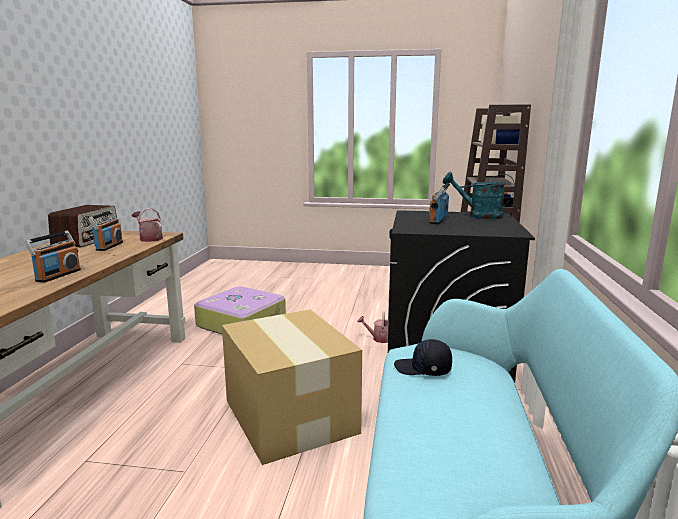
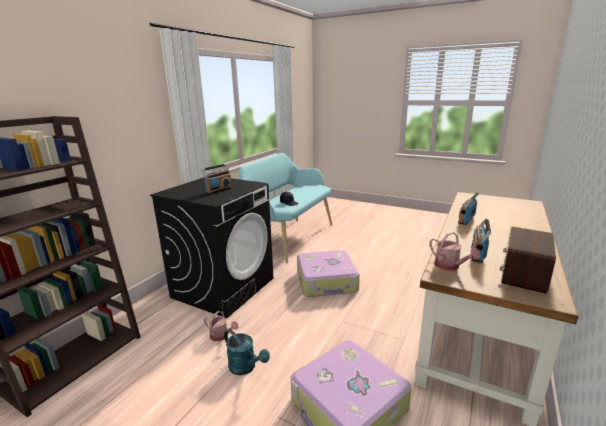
camera: 160 degrees left, 5 degrees up
cardboard box [222,309,362,465] -> suitcase [297,250,360,297]
turquoise watering can [443,172,515,219] -> turquoise watering can moved to [224,329,270,375]

